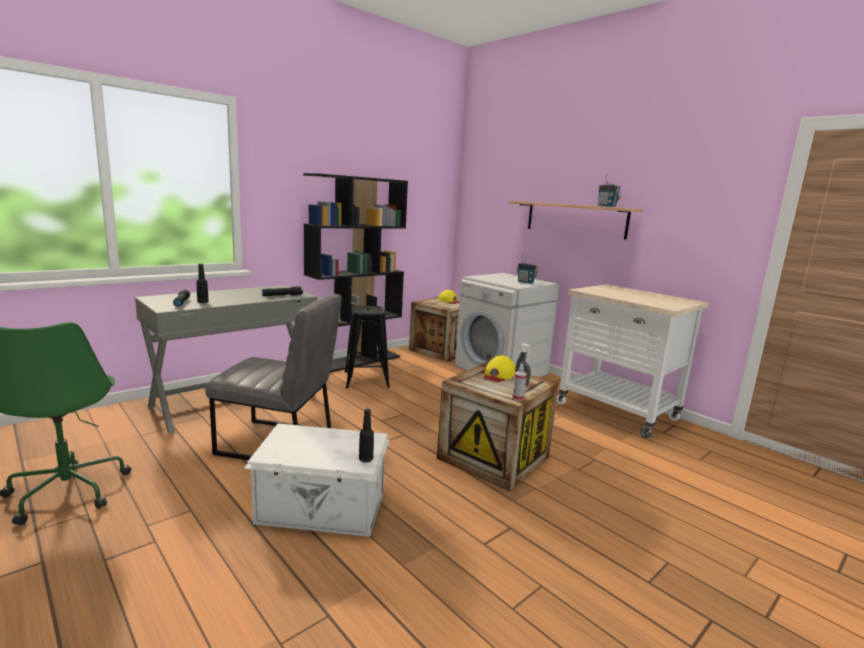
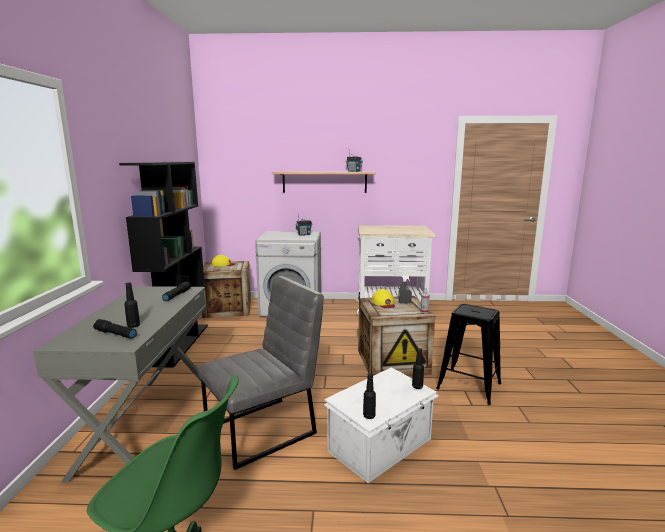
camera: 45 degrees left, 0 degrees up
black stool [345,306,390,389] -> black stool moved to [436,304,501,405]
none -> black bottle [363,373,376,419]

